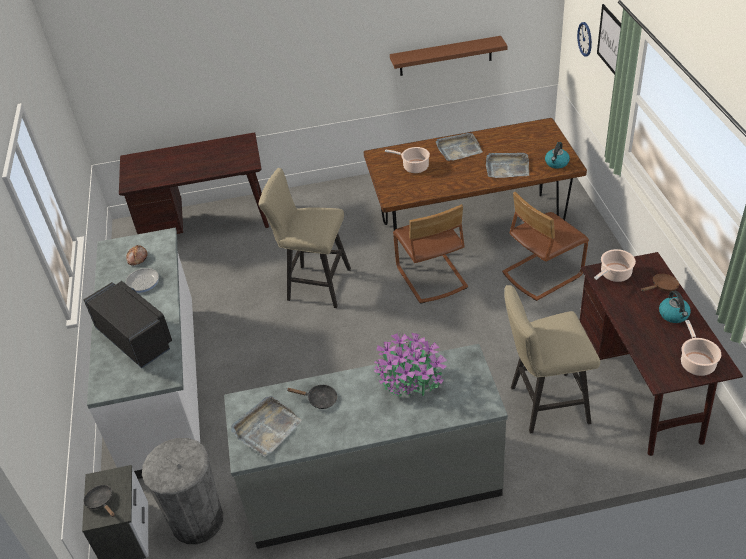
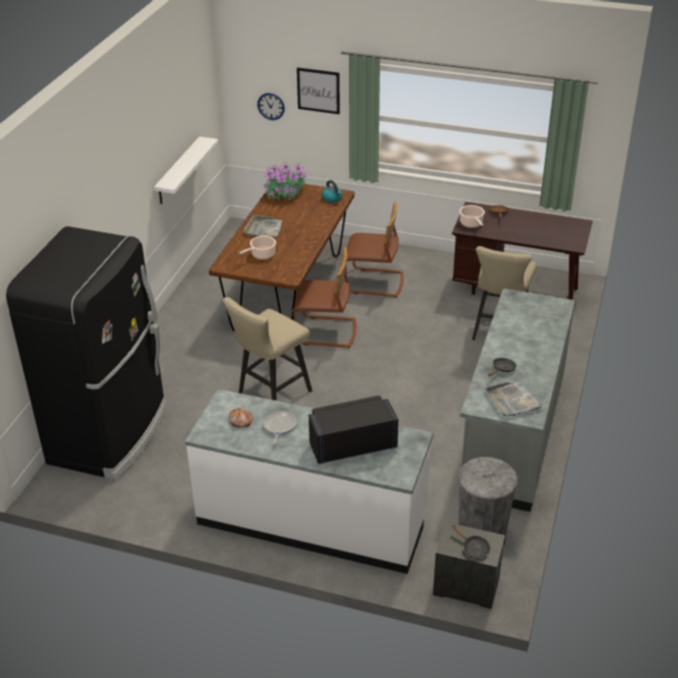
camera: 65 degrees left, 5 degrees down
black frying pan [83,485,115,517] -> black frying pan turned 120 degrees counterclockwise [452,525,490,559]
brown desk [119,132,269,234] -> black fridge [6,226,167,480]
potted plant [374,333,447,397] -> potted plant moved to [263,163,307,200]
brown shelf [390,36,508,76] -> white shelf [154,136,218,204]
grey tray [486,153,529,178] -> none
brown chair [502,192,589,301] -> brown chair turned 75 degrees counterclockwise [345,202,404,298]
kettle [659,291,691,323] -> none
cooking pot [681,320,721,376] -> none

